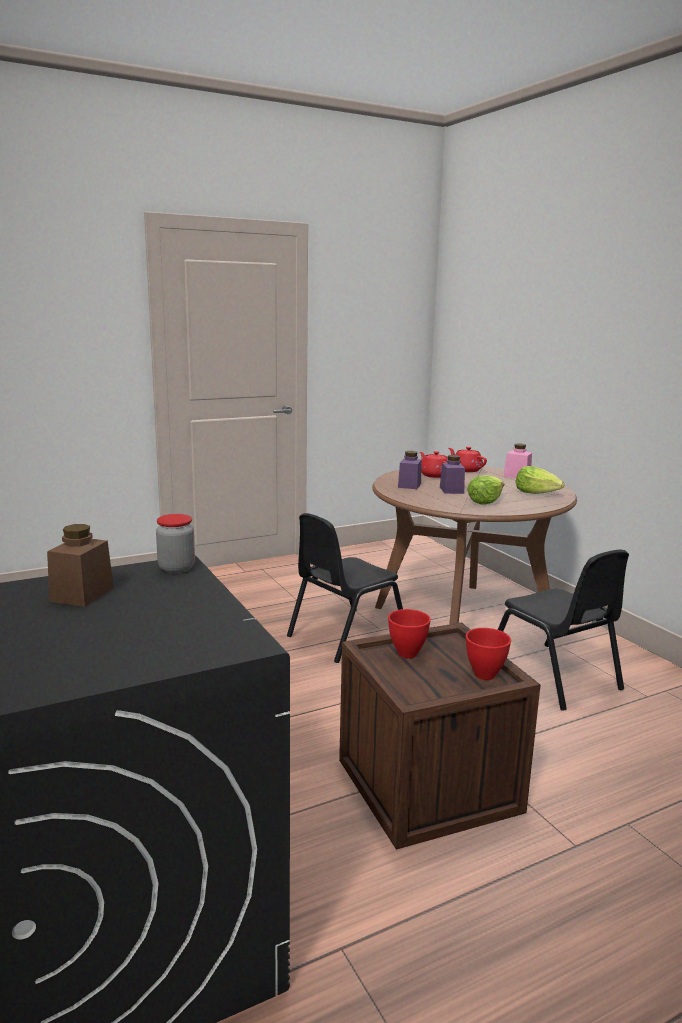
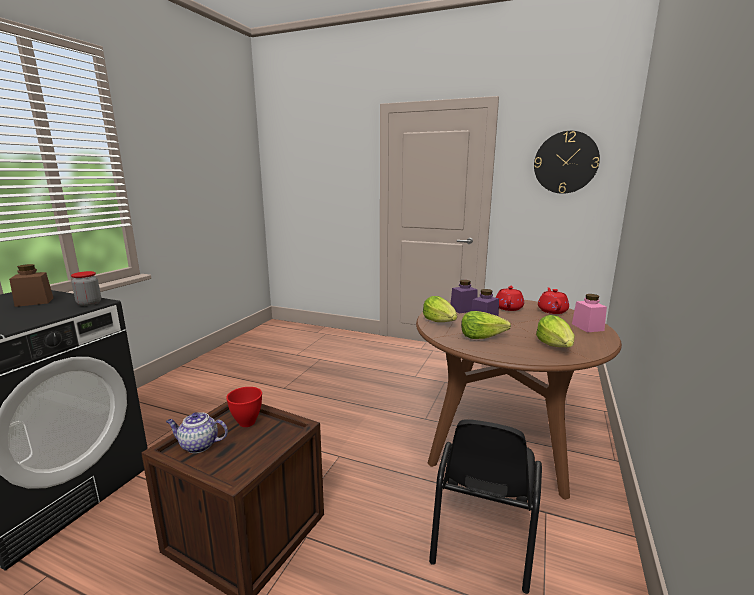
camera: 50 degrees right, 0 degrees up
black chair [287,513,403,663] -> none
red bowl [466,628,511,680] -> none
none -> teapot [166,412,228,453]
none -> lettuce [423,296,457,322]
none -> wall clock [534,131,600,194]

